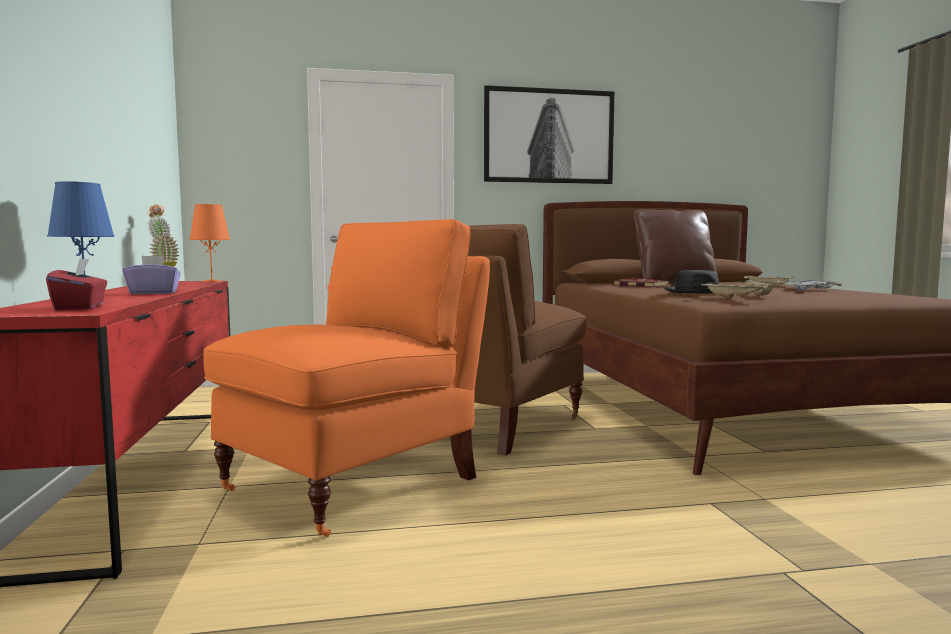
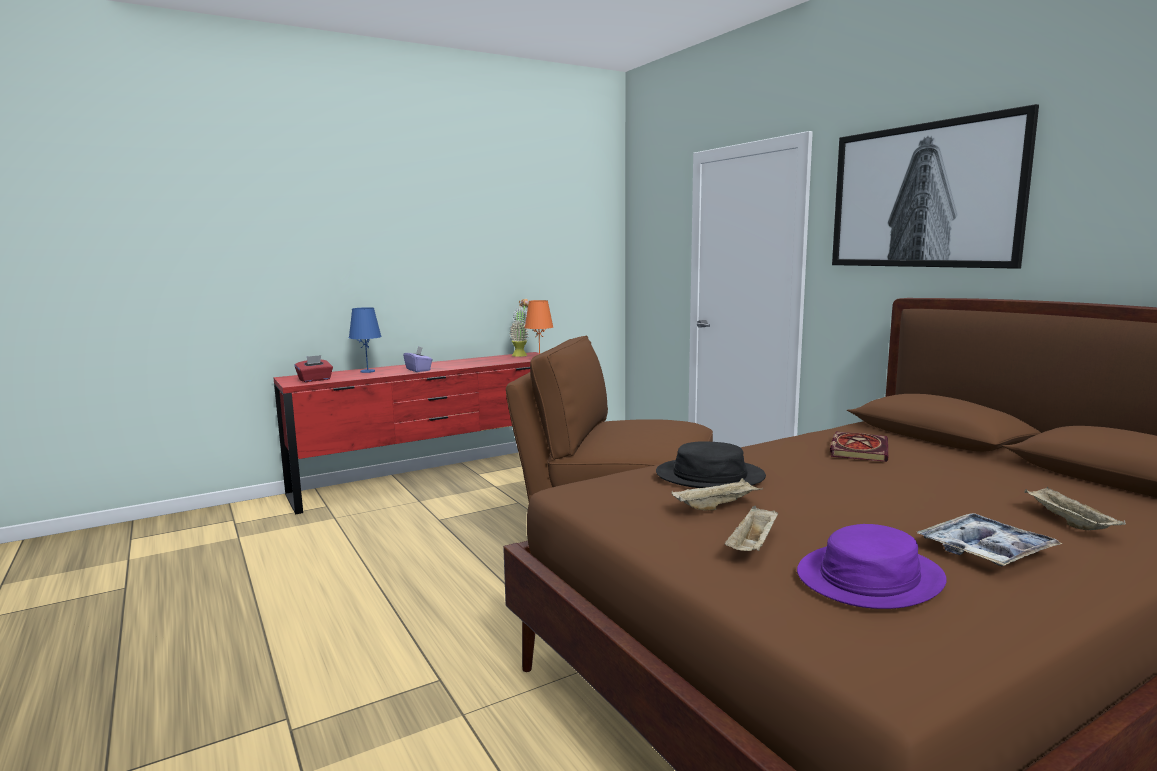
camera: 70 degrees right, 5 degrees up
orange chair [203,219,490,537] -> none
brown pillow [634,209,716,284] -> none
beige tray [701,283,768,297] -> beige tray moved to [725,506,778,551]
none -> purple hat [797,524,947,609]

